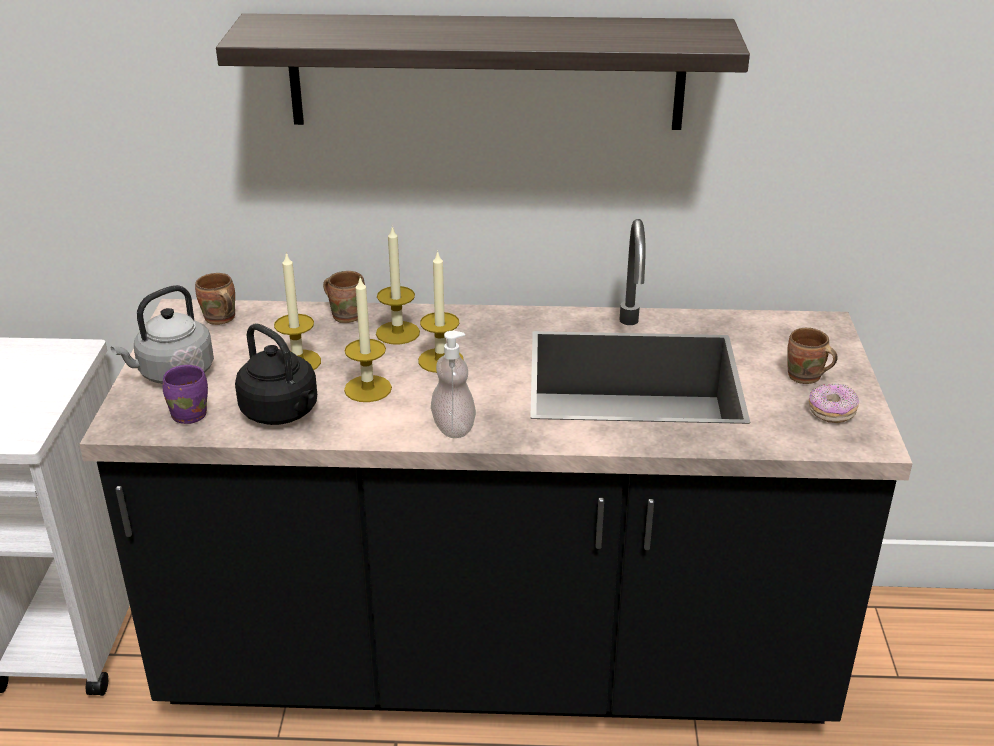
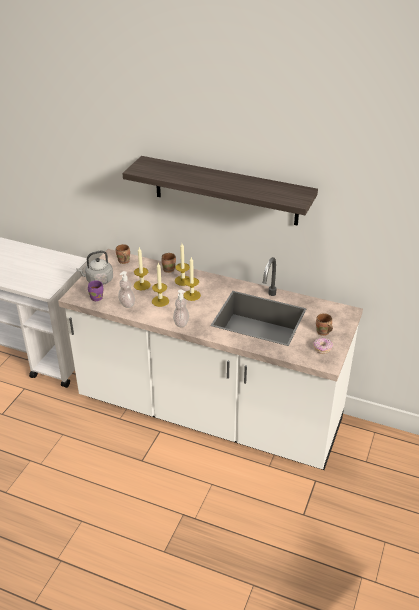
camera: 20 degrees right, 5 degrees up
black counter [79,219,913,724] -> white counter [58,249,363,470]
black kettle [235,323,317,425] -> soap dispenser [118,271,135,308]

